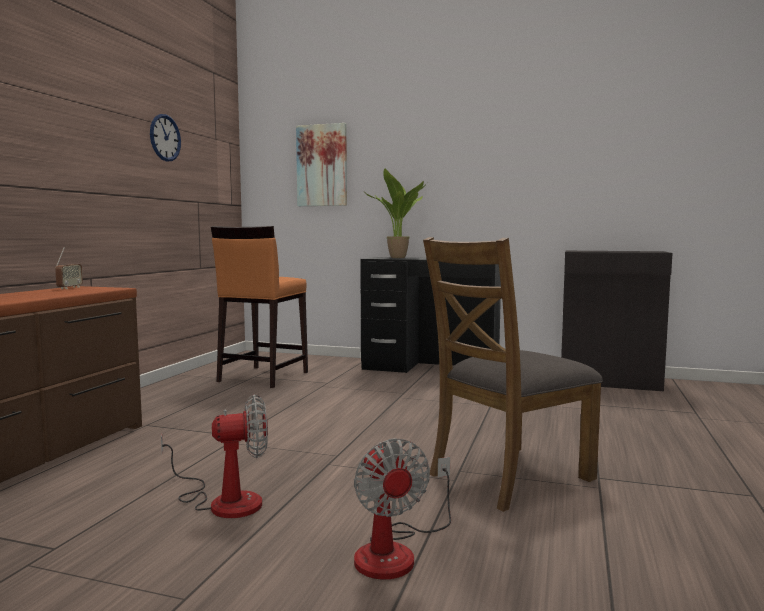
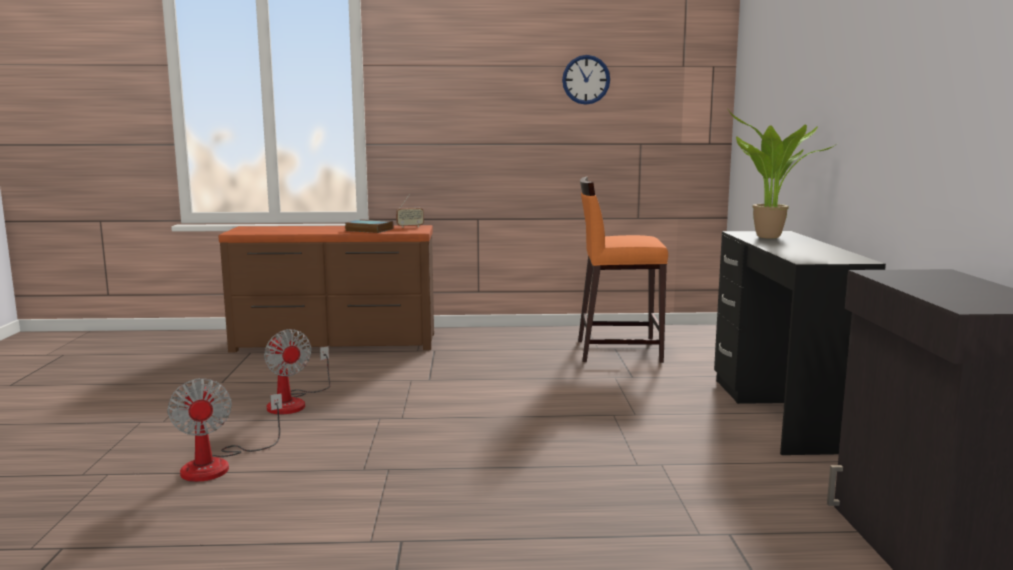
camera: 70 degrees right, 5 degrees up
picture [296,123,347,206] -> none
fan [354,438,451,580] -> fan turned 75 degrees counterclockwise [167,378,282,482]
brown chair [423,237,603,512] -> none
none -> book [345,219,393,233]

